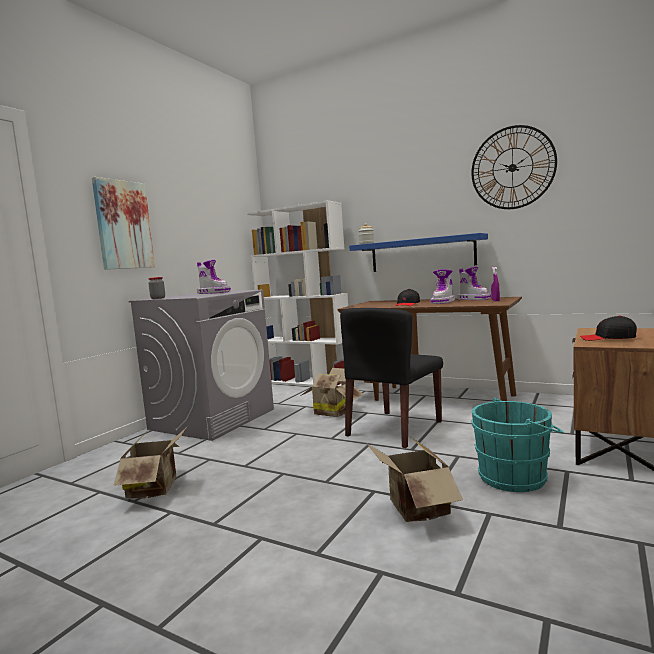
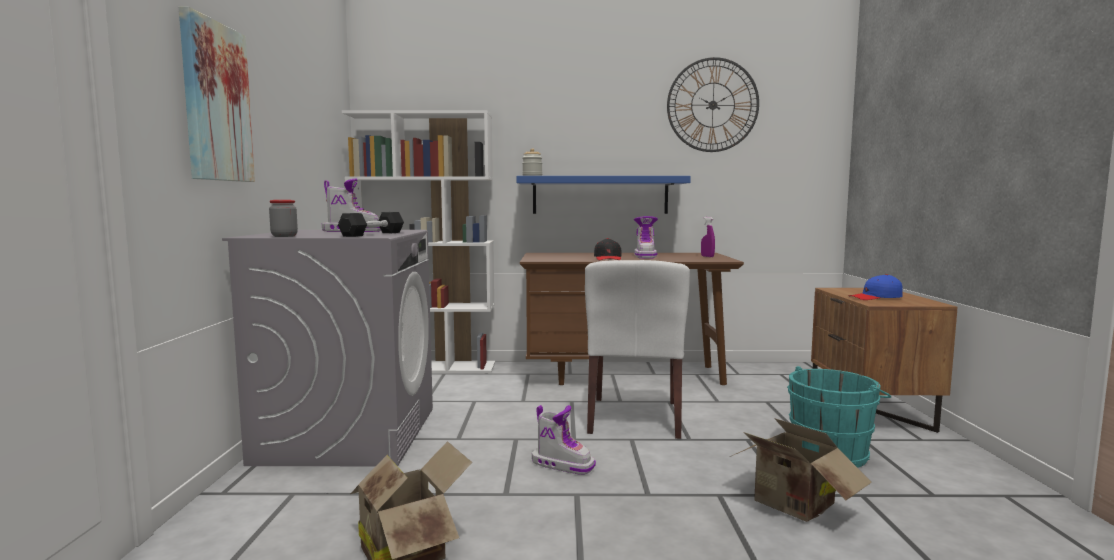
camera: 30 degrees left, 0 degrees up
cardboard box [301,368,363,417] -> none
black chair [340,308,443,448] -> white chair [585,260,690,439]
boot [457,267,491,300] -> boot moved to [532,405,596,475]
black cap [580,316,637,341] -> blue cap [849,274,903,300]
none -> black dumbbell [338,212,404,237]

